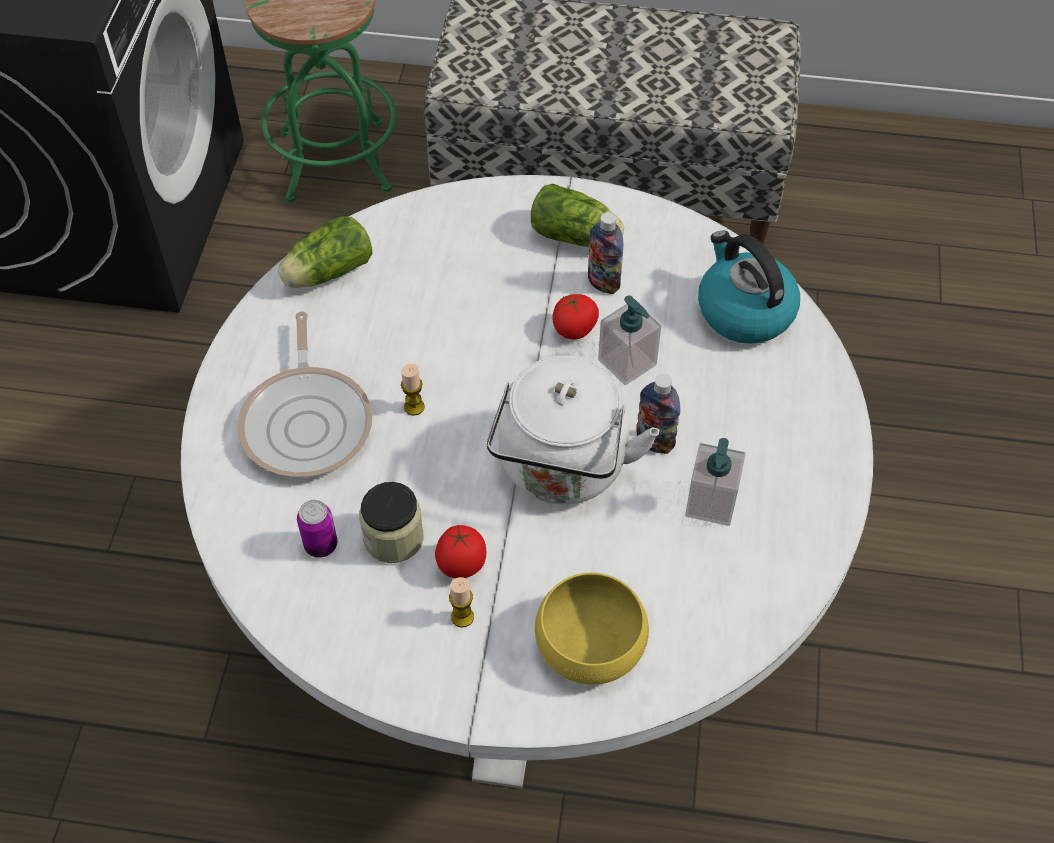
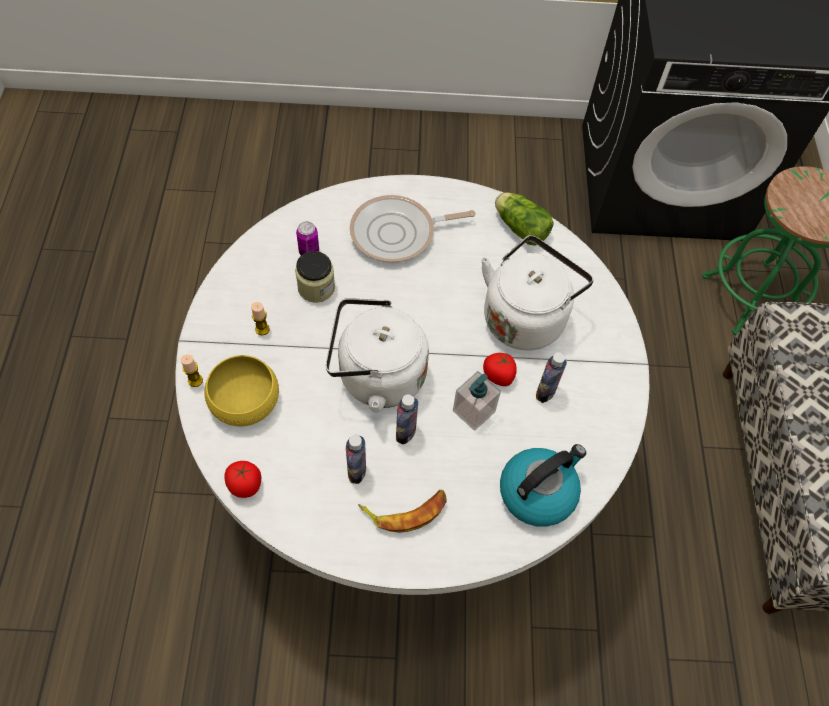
camera: 80 degrees right, 5 degrees up
candle [401,364,425,416] -> candle moved to [181,354,203,387]
tomato [435,525,486,578] -> tomato moved to [225,461,261,498]
lettuce [531,184,624,247] -> none
soap dispenser [685,438,746,526] -> bottle [346,435,366,484]
none -> banana [358,490,447,533]
none -> white kettle [481,235,593,351]

